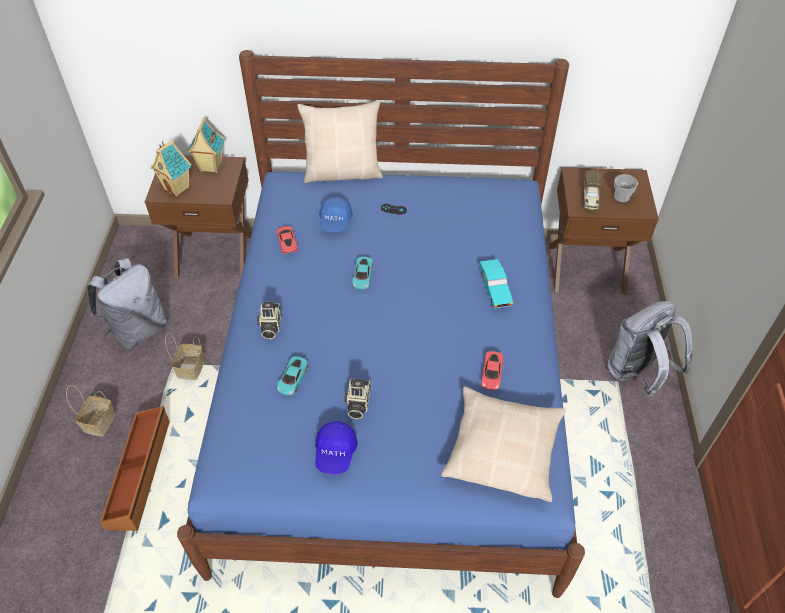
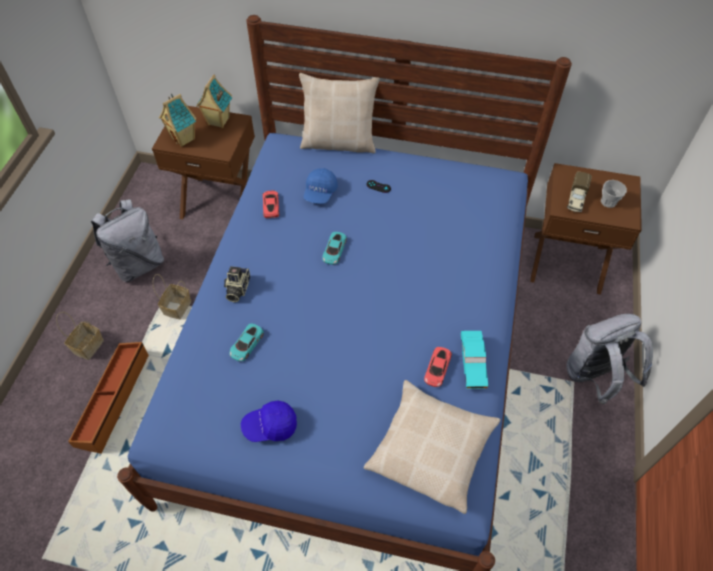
camera: 10 degrees right, 5 degrees up
blue cap [315,421,358,474] -> blue cap turned 60 degrees clockwise [241,401,297,442]
camera [344,378,371,419] -> none
turquoise toy car [479,259,513,308] -> turquoise toy car moved to [461,331,488,389]

